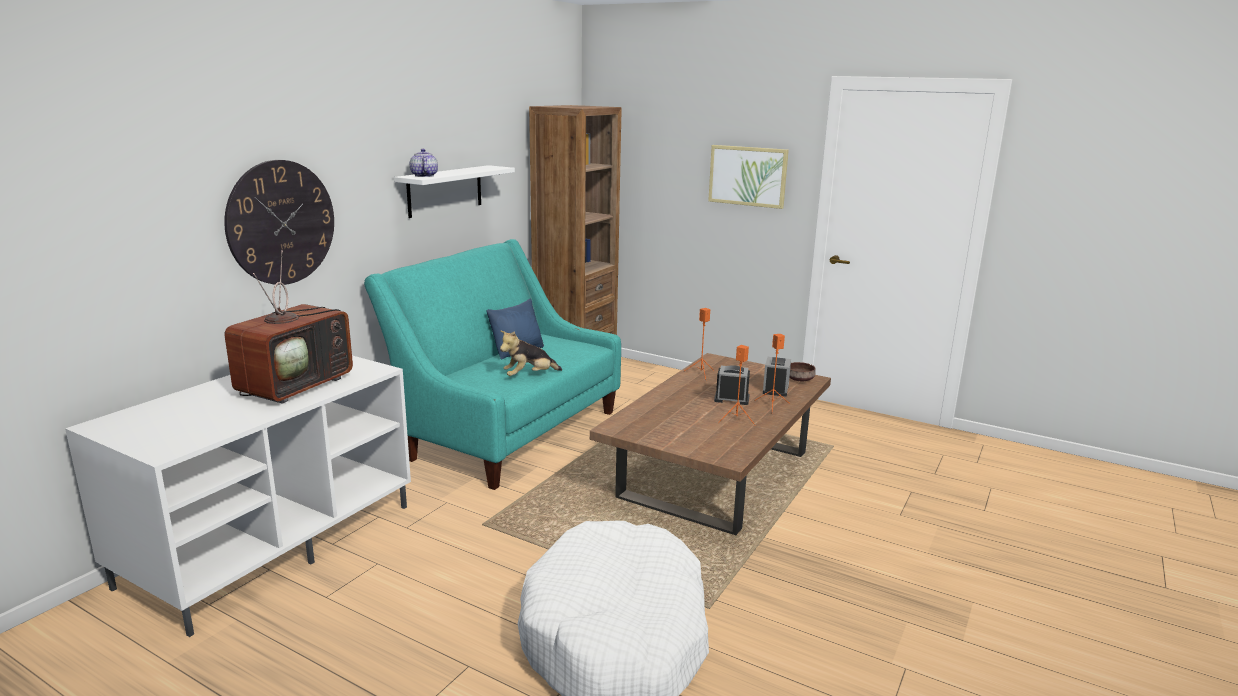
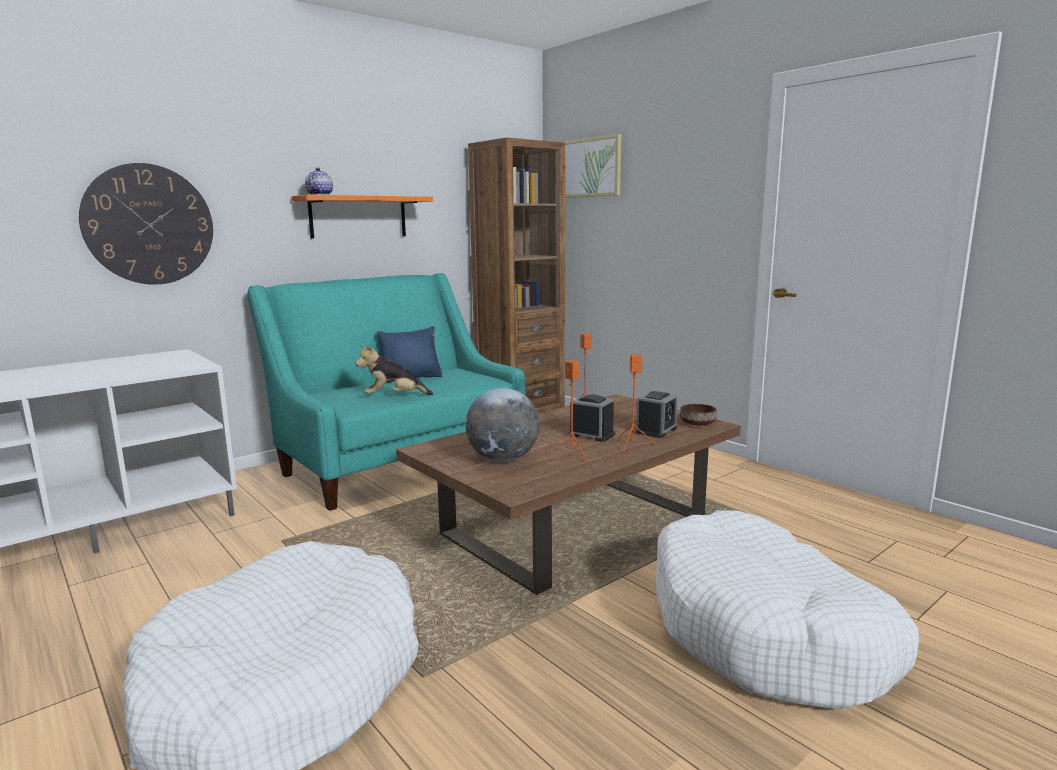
camera: 20 degrees right, 5 degrees down
television [225,250,353,403] -> none
white shelf [394,165,515,218] -> orange shelf [292,195,433,239]
picture [708,145,789,209] -> picture moved to [565,134,621,198]
none -> globe [465,388,539,462]
none -> white dog bed [656,510,919,709]

